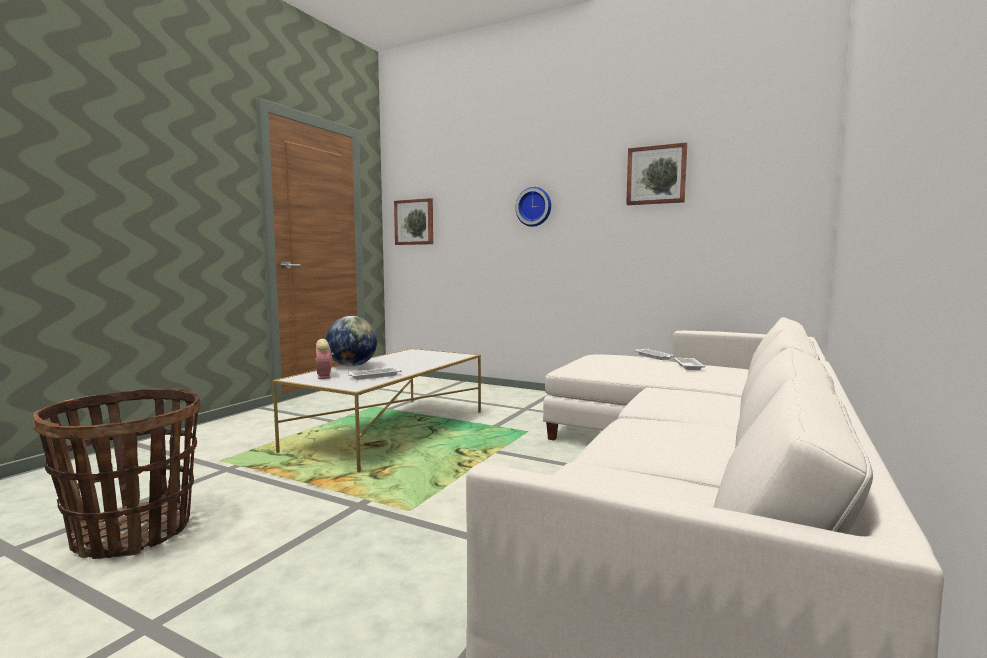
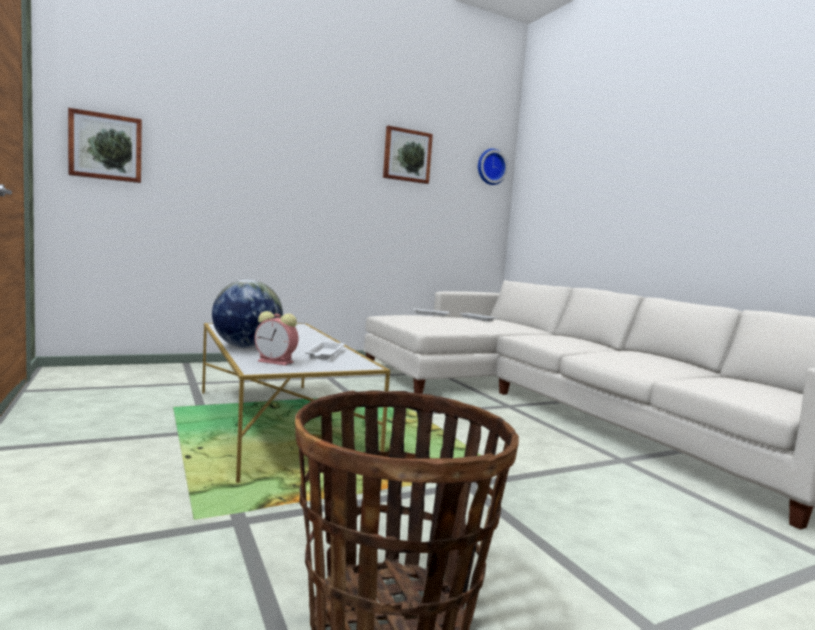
camera: 55 degrees left, 0 degrees up
wall clock [516,187,551,227] -> wall clock moved to [478,149,508,185]

